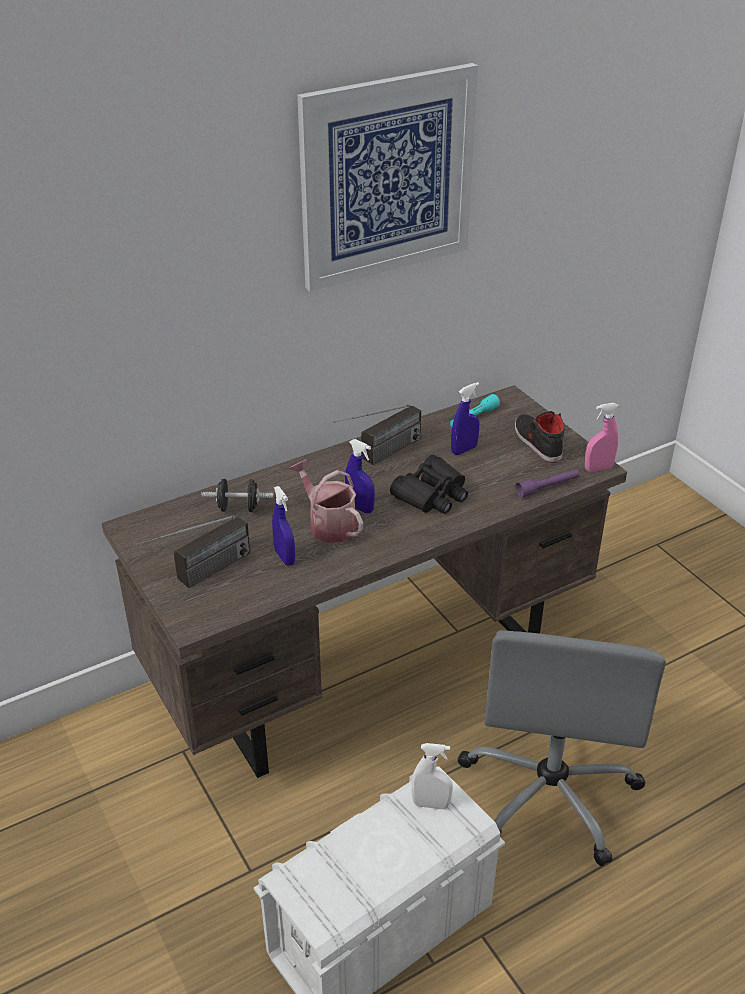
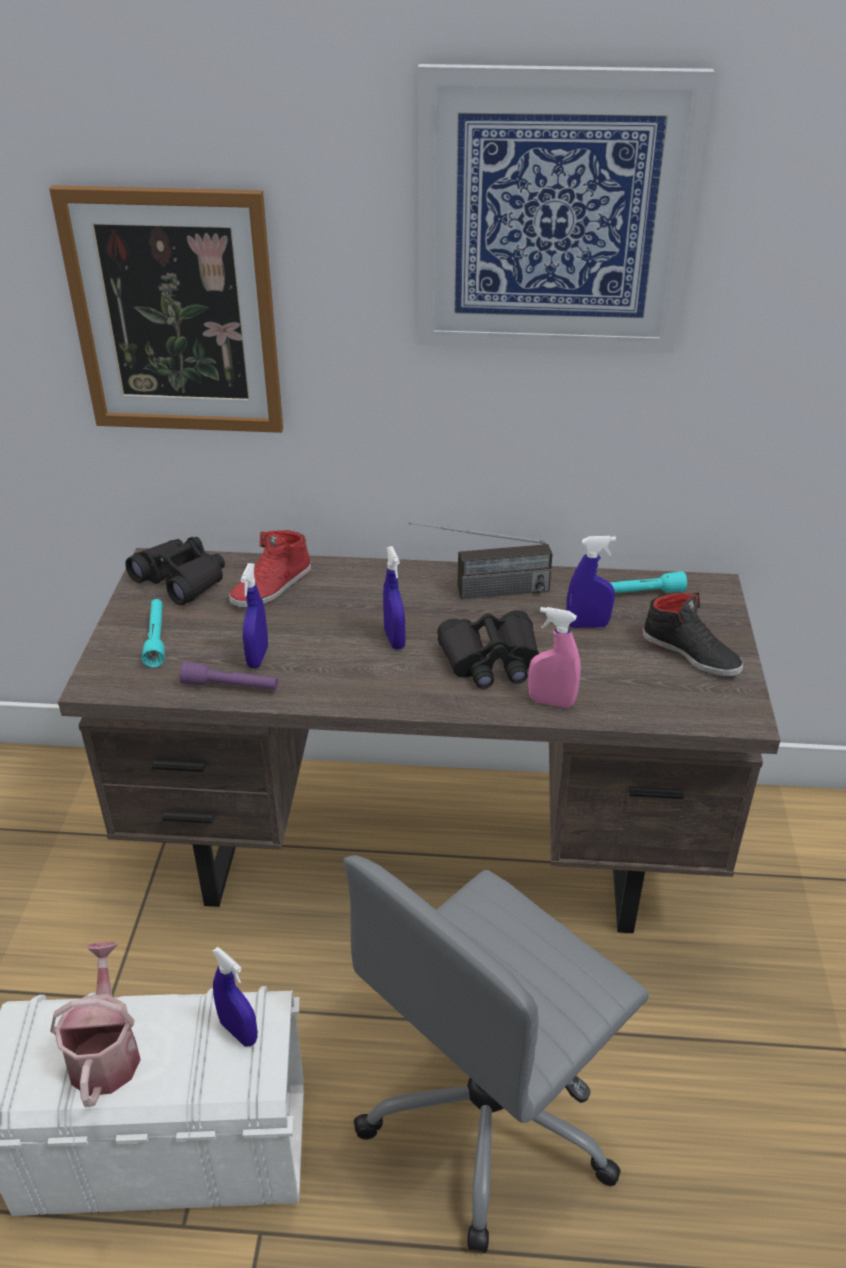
camera: 35 degrees right, 0 degrees up
radio [133,515,250,588] -> turquoise flashlight [142,599,165,668]
black dumbbell [201,479,274,512] -> red shoe [229,530,311,608]
watering can [289,459,363,543] -> watering can moved to [50,942,141,1107]
white spray bottle [411,743,453,809] -> blue spray bottle [212,947,258,1047]
black shoe [515,411,565,463] -> black shoe turned 120 degrees clockwise [643,593,743,677]
purple flashlight [515,469,580,498] -> purple flashlight moved to [180,661,278,690]
pink spray bottle [585,402,619,472] -> pink spray bottle moved to [528,607,581,708]
none -> picture [49,185,283,433]
none -> black binoculars [125,537,225,605]

